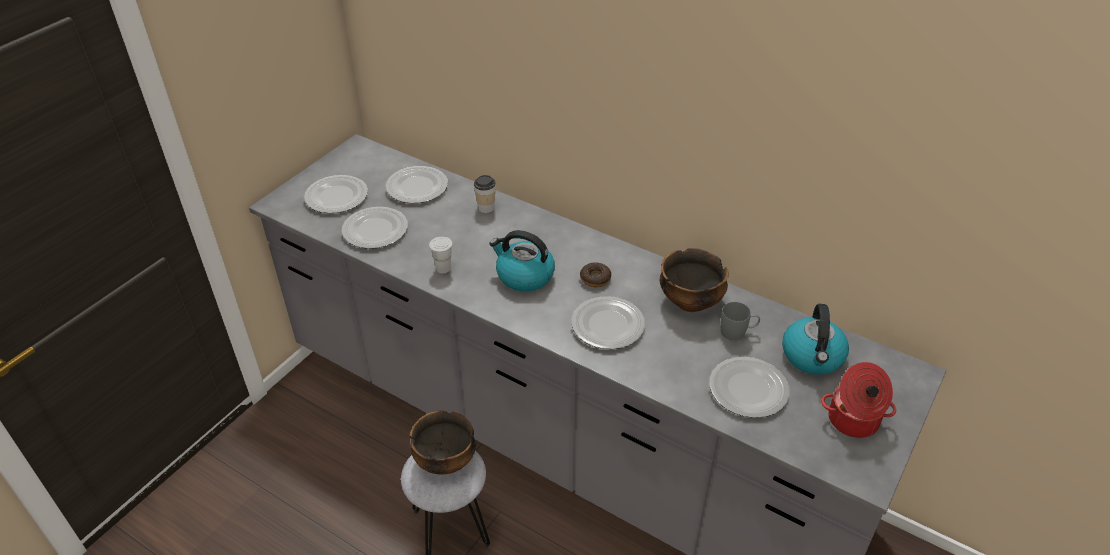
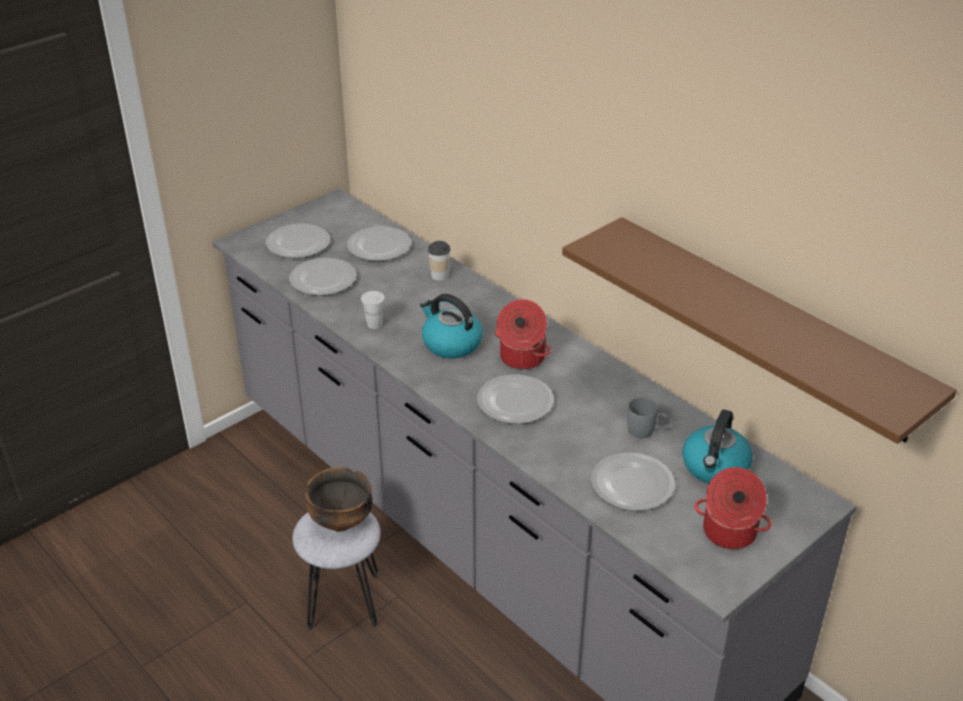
camera: 15 degrees right, 5 degrees down
donut [580,262,611,287] -> cooking pot [495,299,551,370]
bowl [660,248,729,312] -> none
none -> brown shelf [562,217,957,444]

